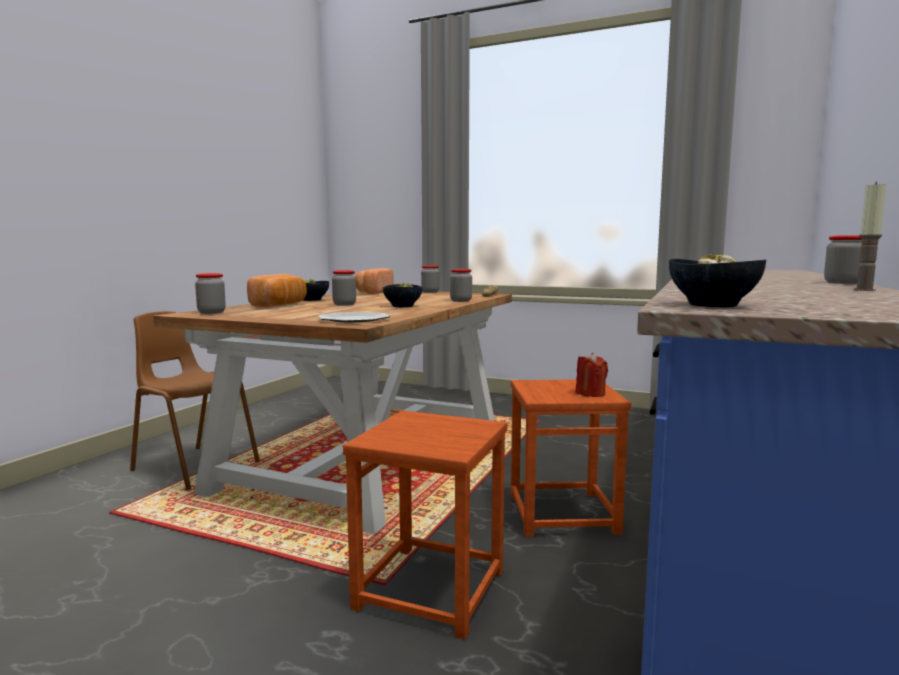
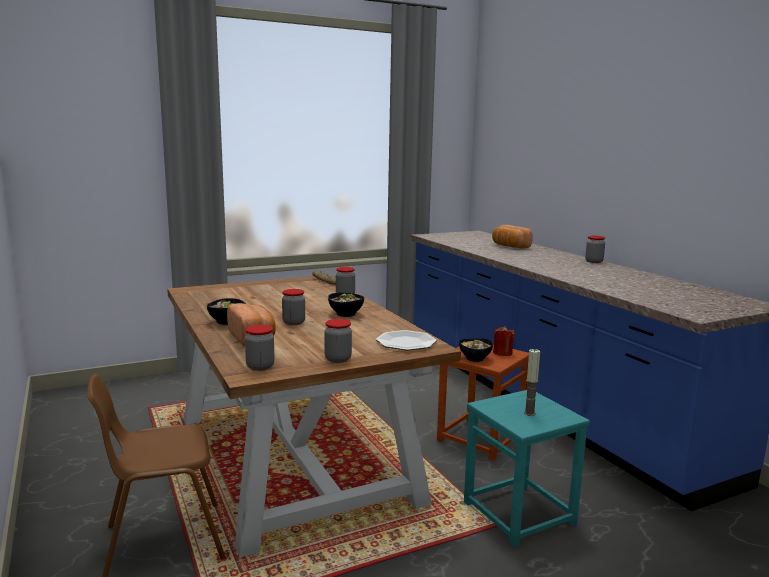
camera: 50 degrees left, 5 degrees up
brown stool [342,410,507,640] -> turquoise stool [464,390,590,547]
bread [355,268,394,294] -> bread moved to [492,225,533,249]
jar [421,265,439,293] -> jar moved to [324,319,352,363]
bowl [669,254,766,307] -> bowl moved to [459,338,493,362]
candle [854,182,886,291] -> candle moved to [524,349,540,416]

